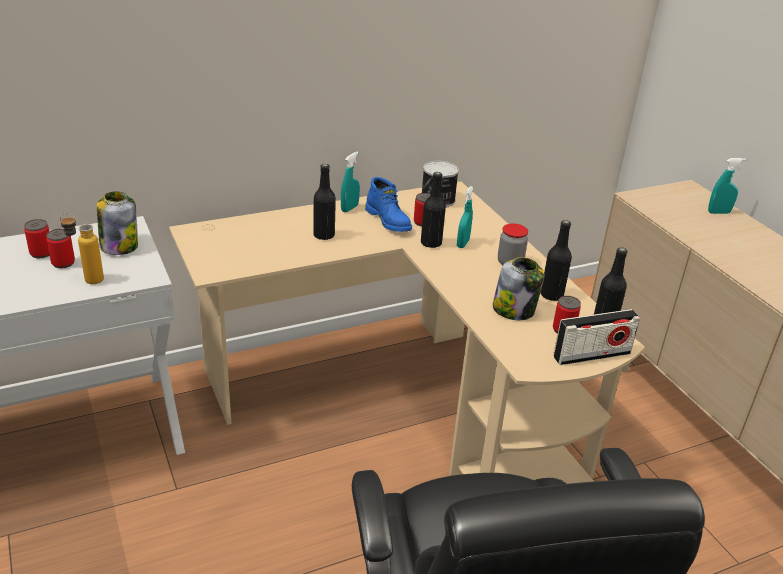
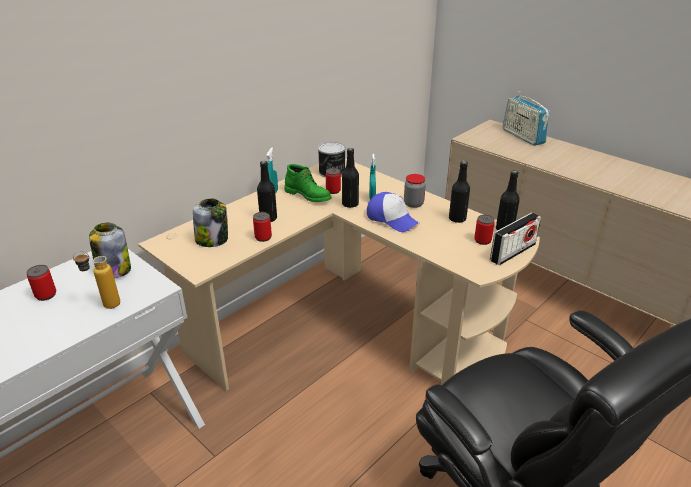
camera: 20 degrees left, 0 degrees up
can [46,229,75,268] -> can moved to [253,212,272,242]
blue boot [365,177,412,232] -> green boot [285,164,331,202]
jar [493,257,544,320] -> jar moved to [193,198,228,247]
turquoise spray bottle [708,158,746,214] -> radio [503,91,550,146]
none -> cap [367,192,419,232]

